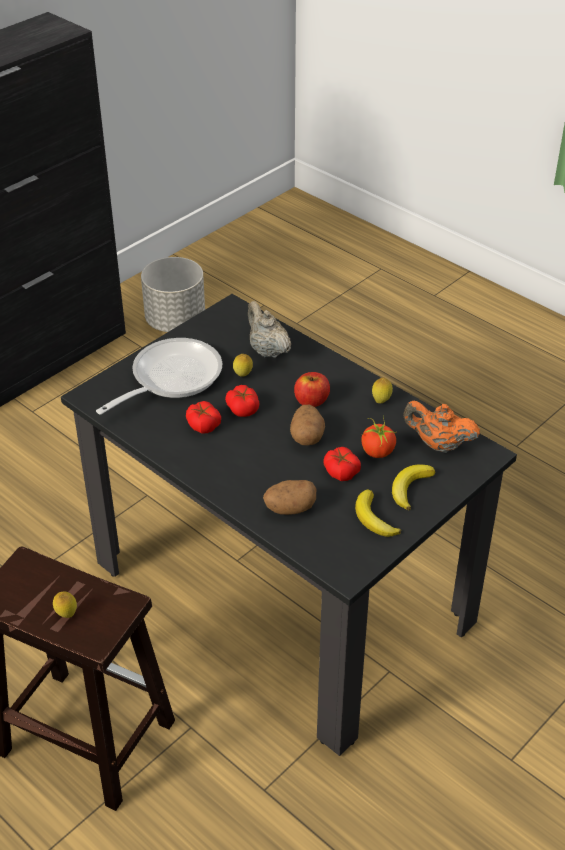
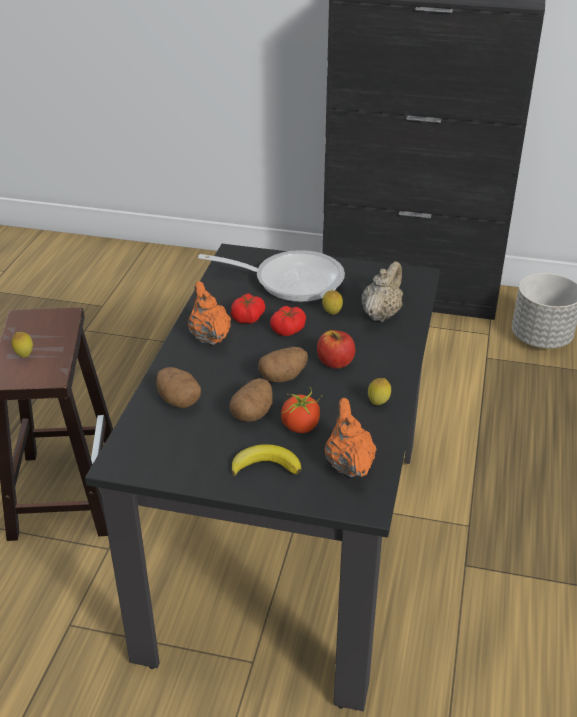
camera: 60 degrees right, 5 degrees down
tomato [323,447,361,481] -> potato [229,378,273,422]
banana [355,489,401,537] -> none
none -> orange teapot [188,281,231,345]

